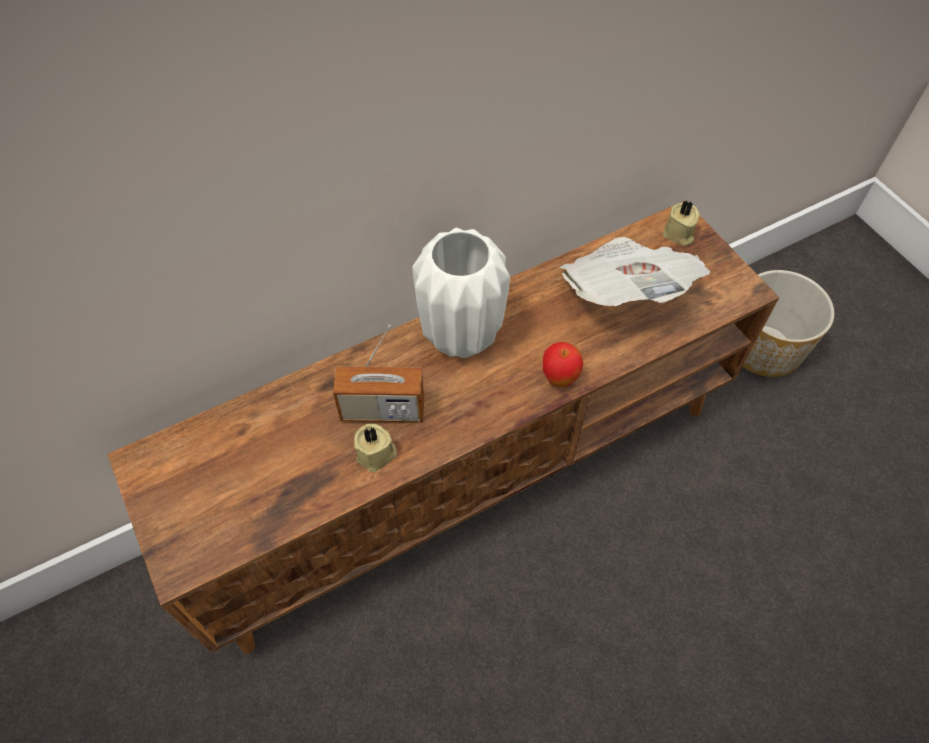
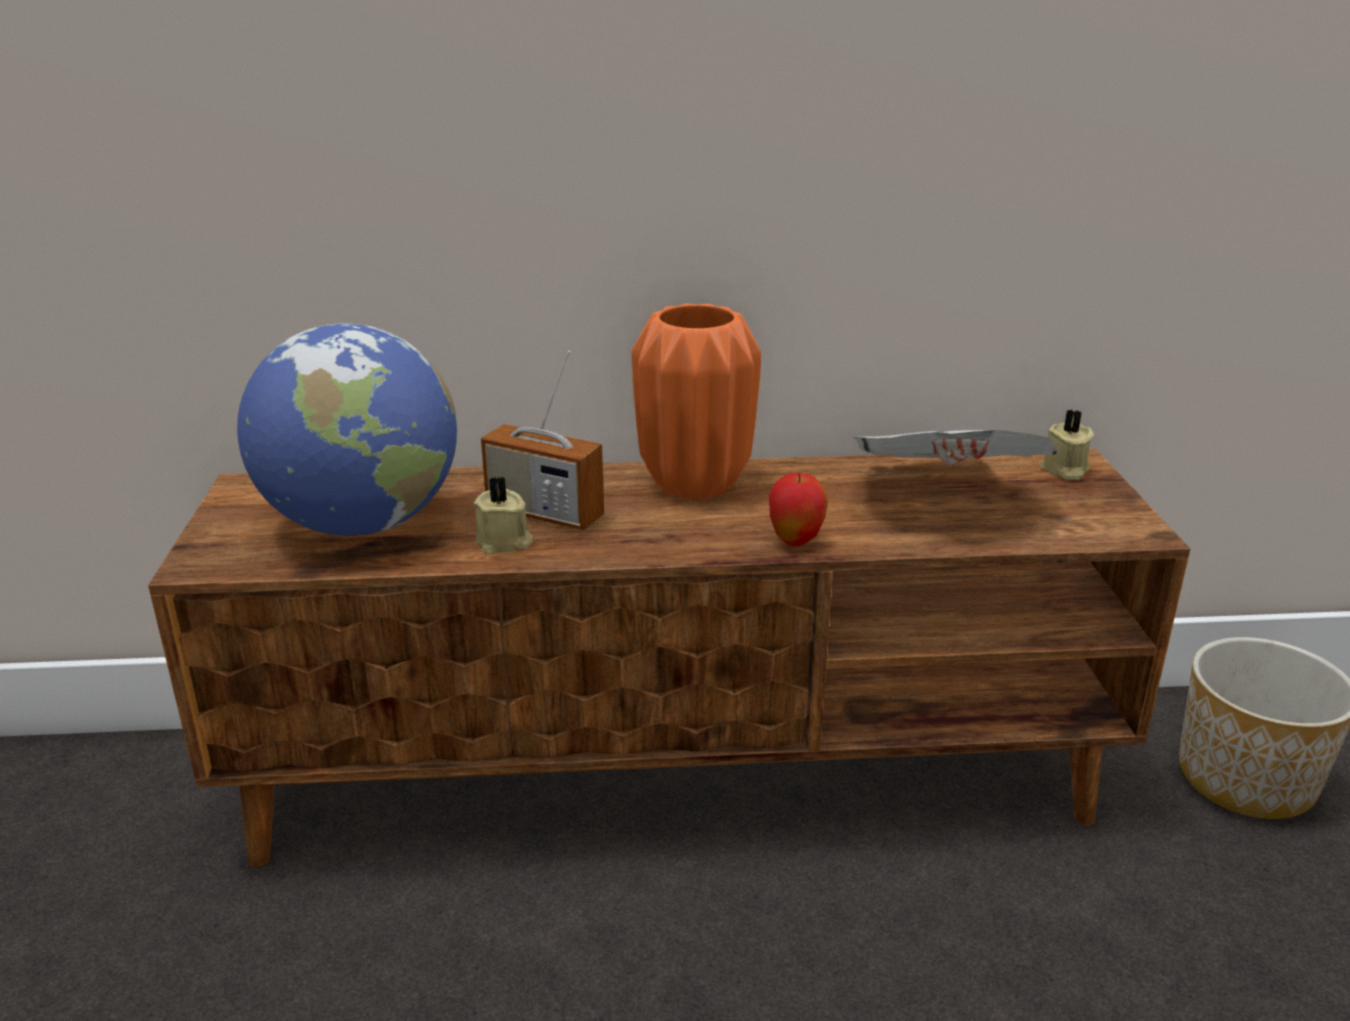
camera: 25 degrees right, 30 degrees down
white vase [412,228,510,358] -> orange vase [631,303,761,499]
none -> globe [237,323,457,536]

